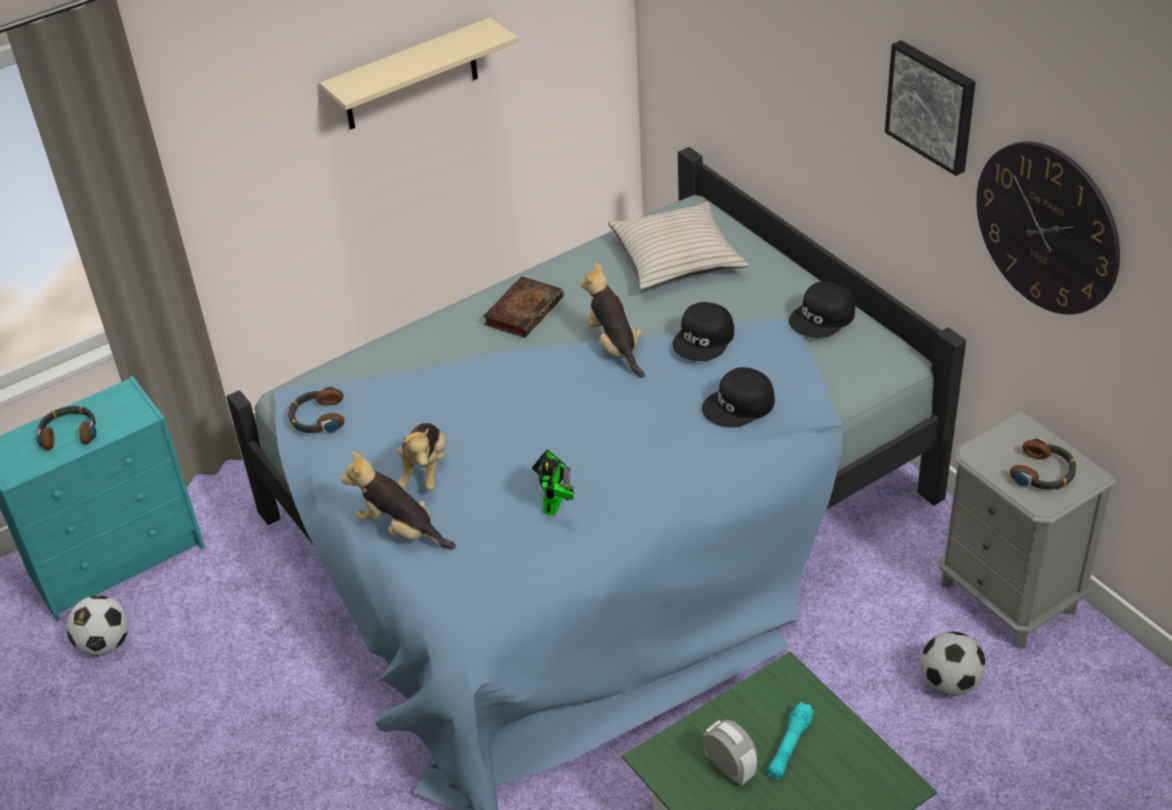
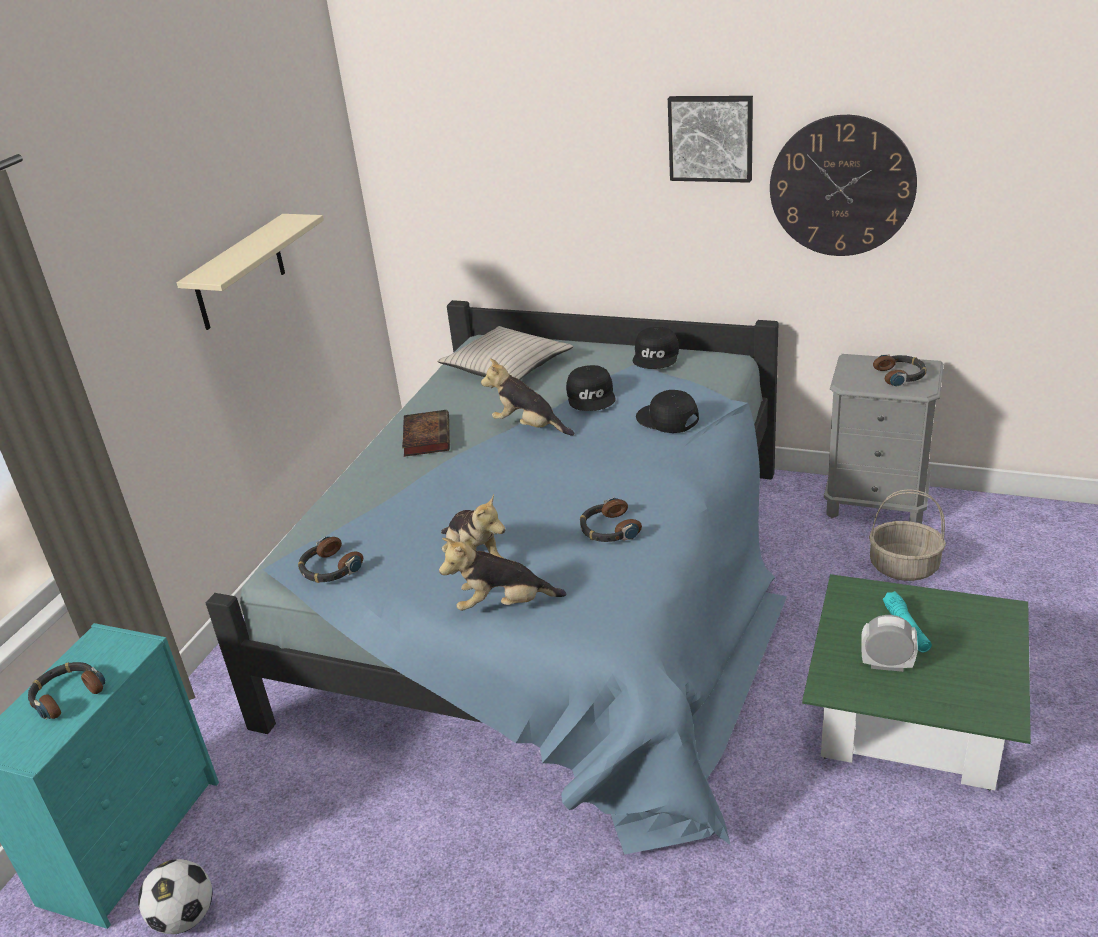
camera: 35 degrees left, 10 degrees down
toy robot [532,450,575,516] -> headphones [580,497,642,542]
black cap [702,367,775,428] -> black cap turned 105 degrees clockwise [636,390,699,433]
football [921,631,986,696] -> basket [869,489,946,581]

